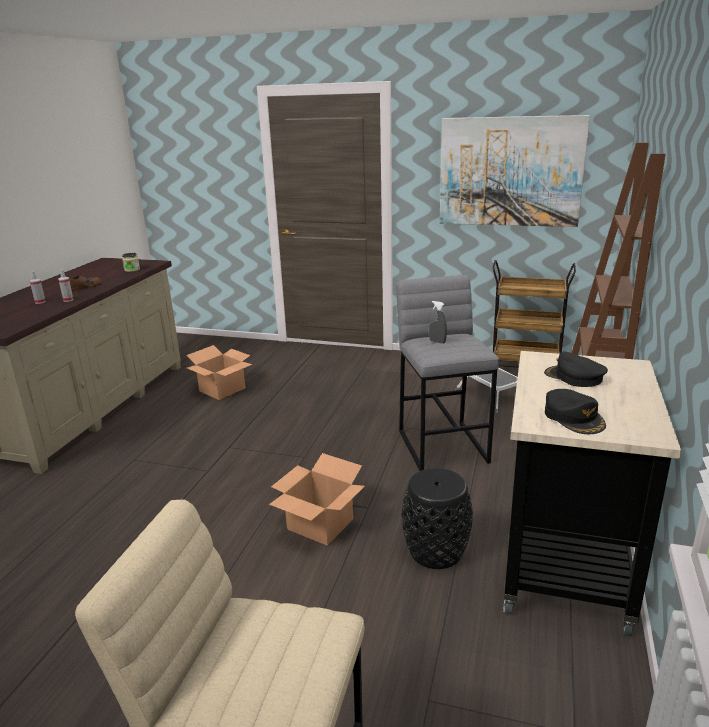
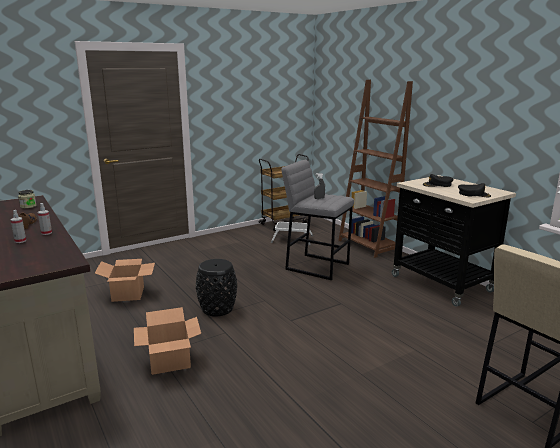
camera: 50 degrees left, 5 degrees down
cardboard box [269,453,365,545] -> cardboard box moved to [134,307,201,375]
black stool [402,468,473,569] -> black stool moved to [196,259,237,316]
picture [440,115,590,227] -> none

